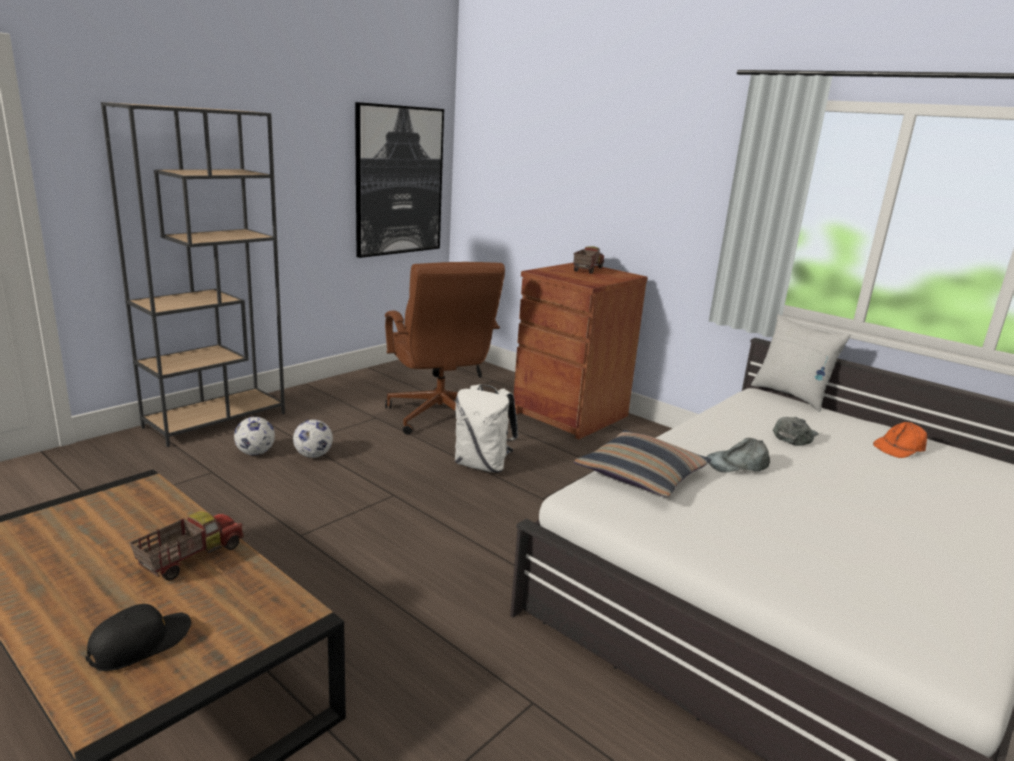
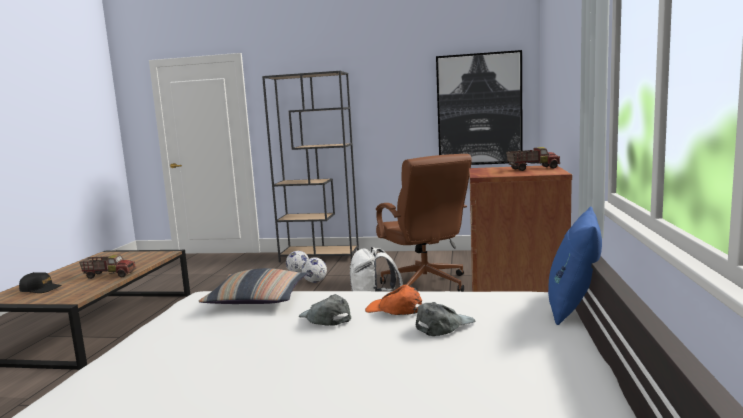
camera: 60 degrees right, 10 degrees down
brown office chair [385,262,505,435] -> brown office chair turned 60 degrees counterclockwise [376,154,472,292]
grey pillow [751,314,850,411] -> blue pillow [548,207,602,325]
grey cap [773,417,818,446] -> grey cap turned 45 degrees counterclockwise [416,302,475,336]
orange cap [873,422,927,458] -> orange cap moved to [365,285,422,315]

